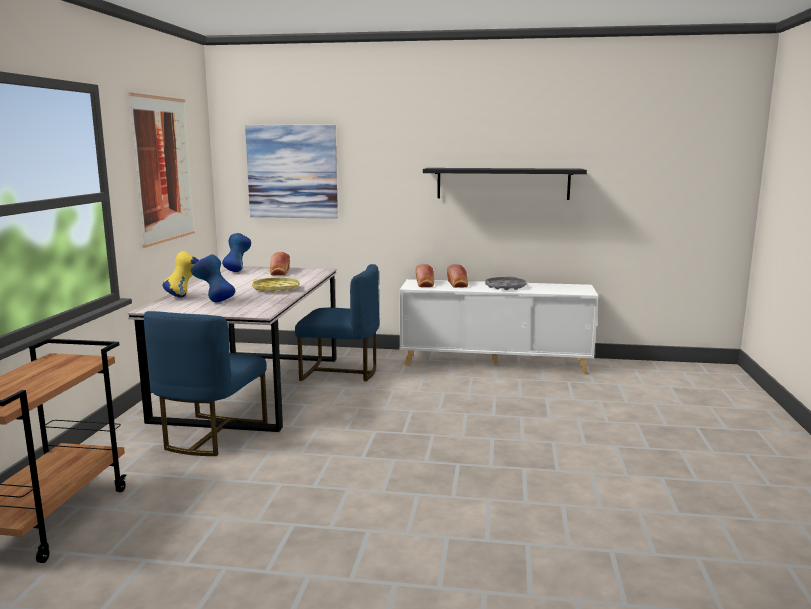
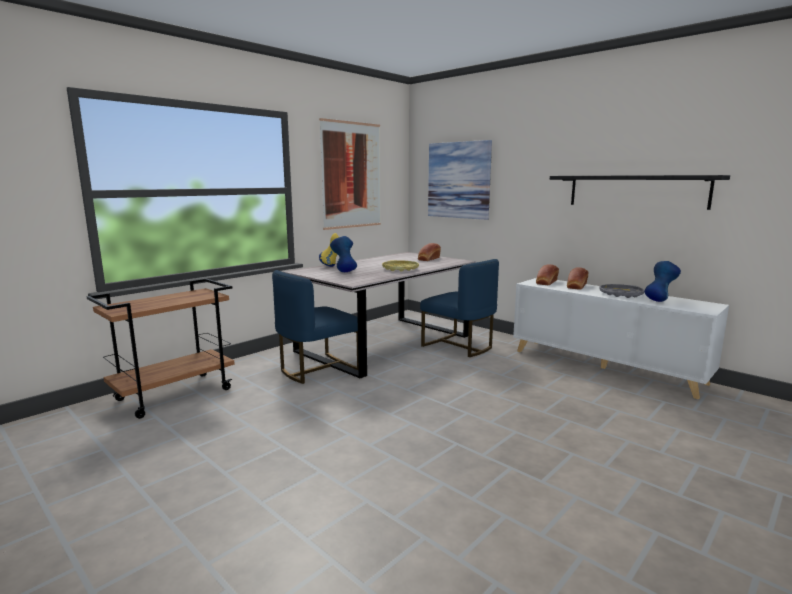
camera: 35 degrees right, 0 degrees up
blue vase [222,233,251,272] -> blue vase moved to [644,261,681,302]

